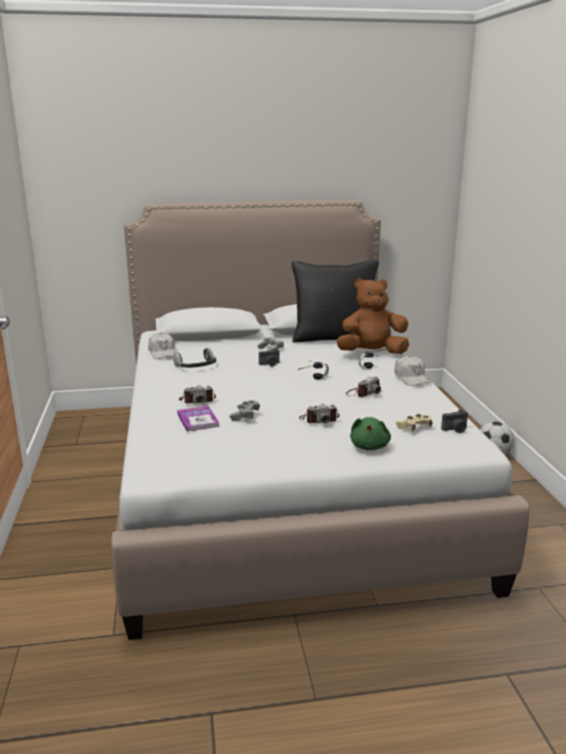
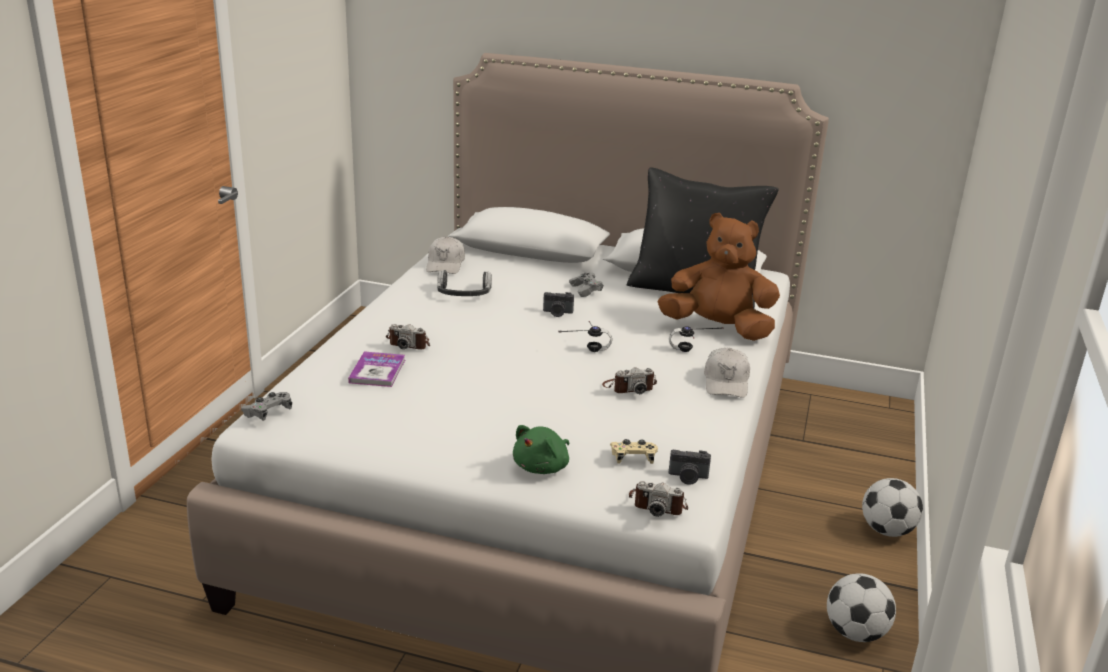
camera: 25 degrees right, 5 degrees up
grey game controller [230,400,260,421] -> grey game controller moved to [241,392,292,421]
camera [299,404,340,424] -> camera moved to [629,481,688,517]
none -> football [827,573,896,642]

